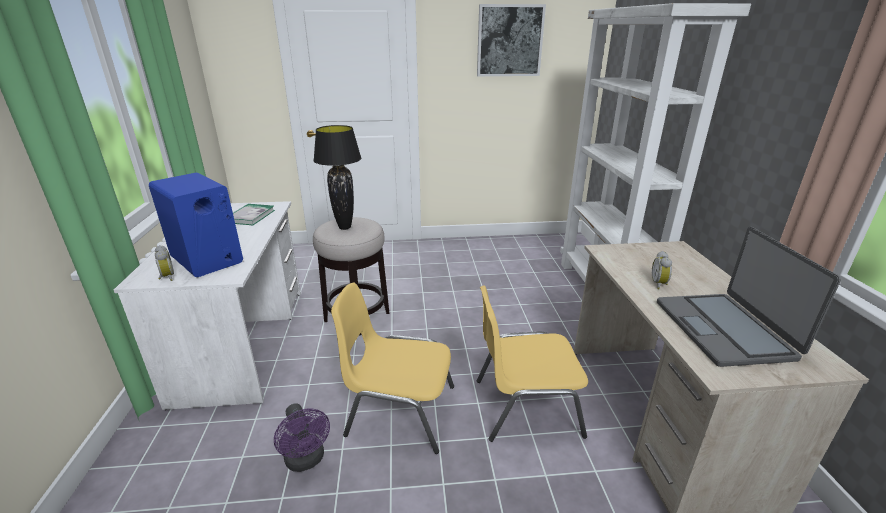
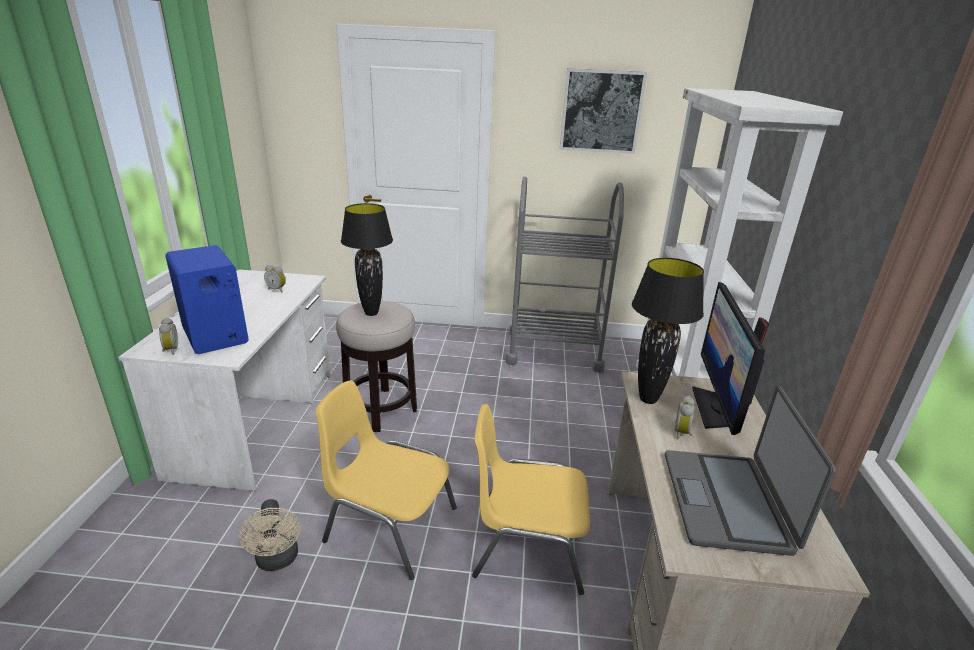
camera: 10 degrees right, 0 degrees up
book [233,204,275,225] -> alarm clock [264,265,286,292]
purple fan [274,403,330,472] -> beige fan [239,499,300,571]
none -> grey cart [506,177,624,373]
none -> black table lamp [632,258,704,404]
none -> monitor [692,282,769,435]

